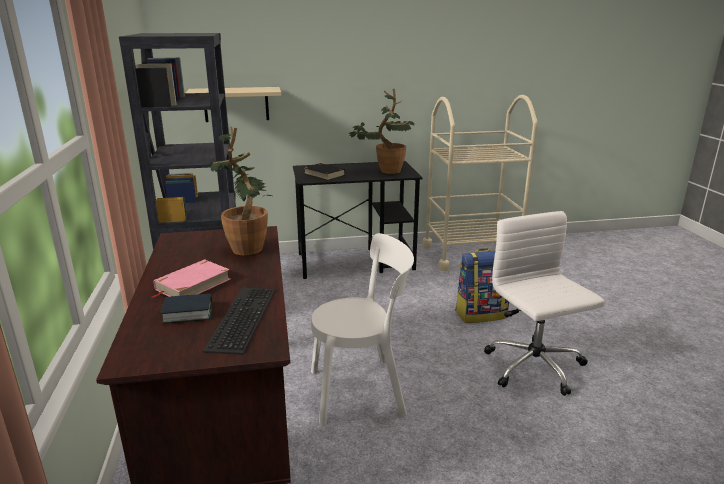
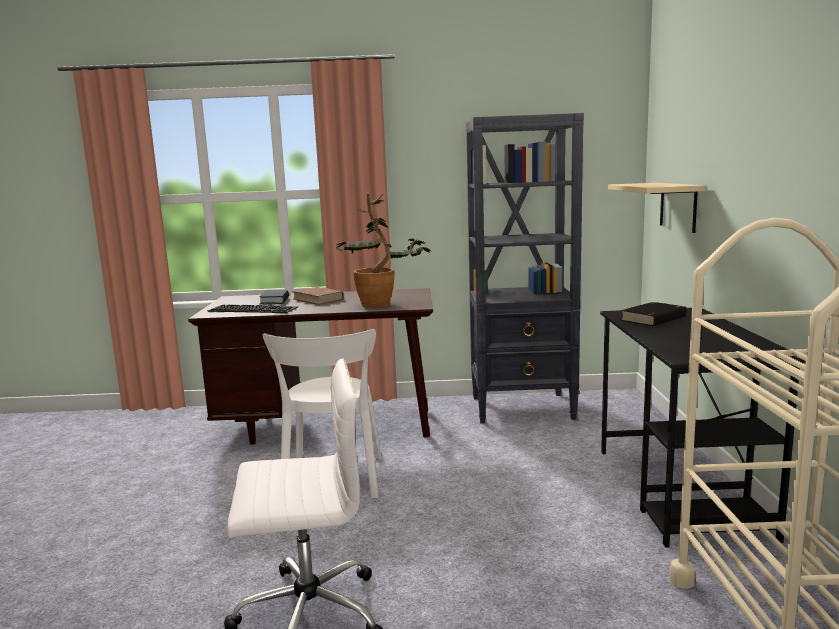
camera: 100 degrees right, 10 degrees down
pink book [152,259,230,298] -> brown book [292,287,344,305]
potted plant [349,89,415,174] -> none
backpack [455,248,509,323] -> none

